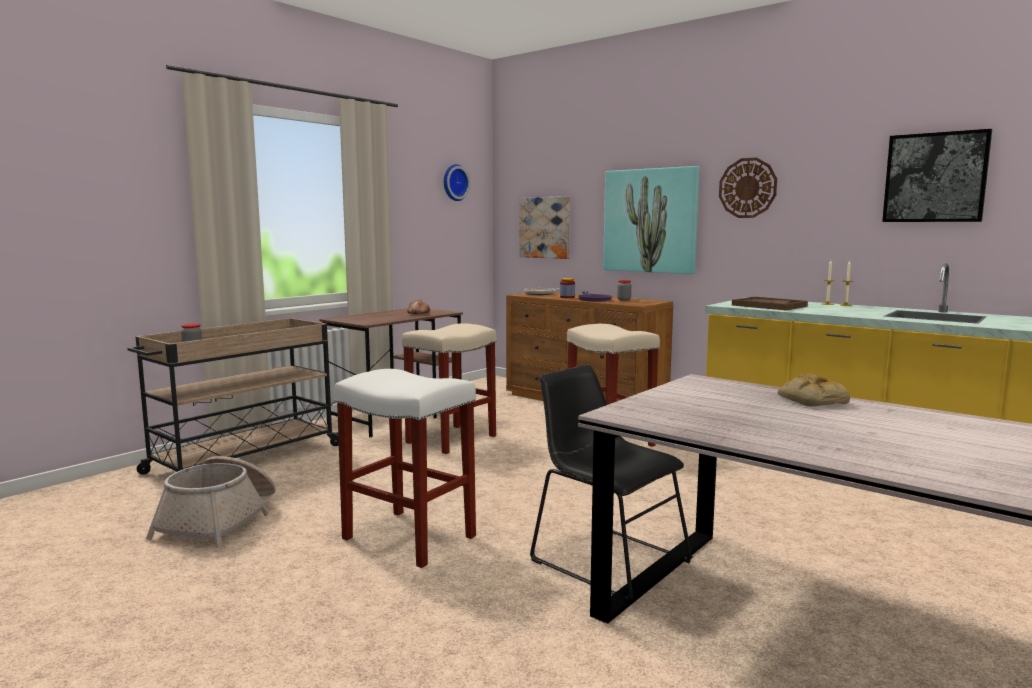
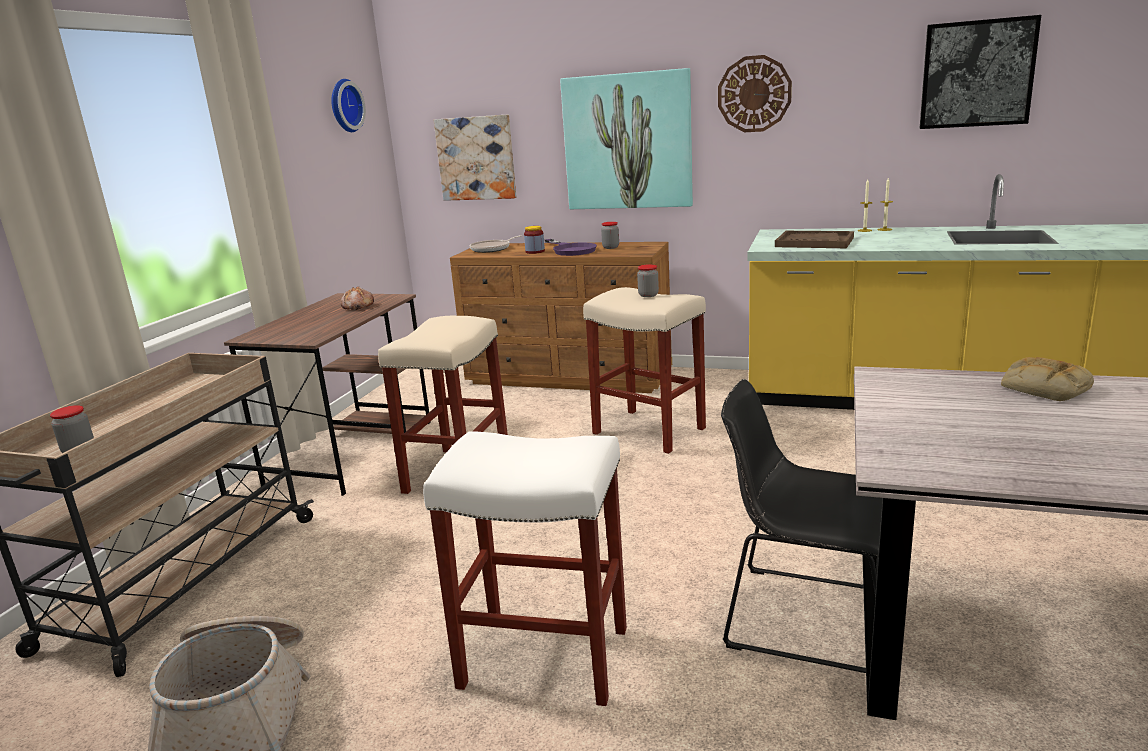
camera: 20 degrees left, 10 degrees up
none -> jar [637,264,659,297]

